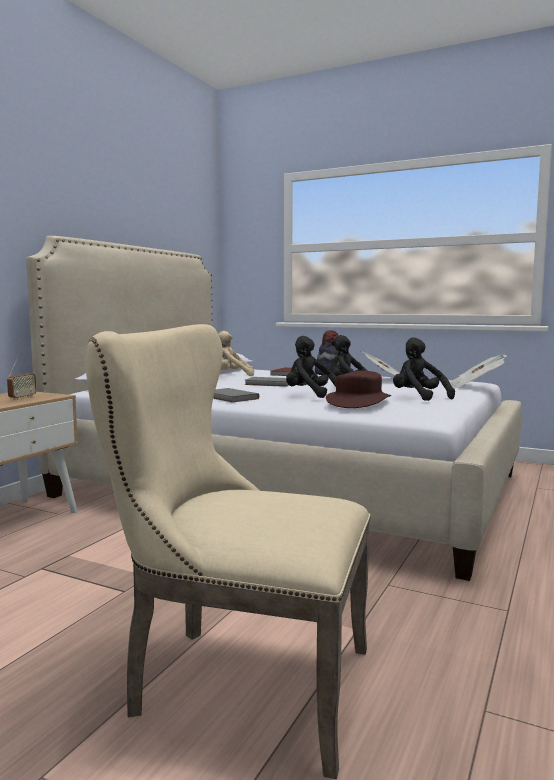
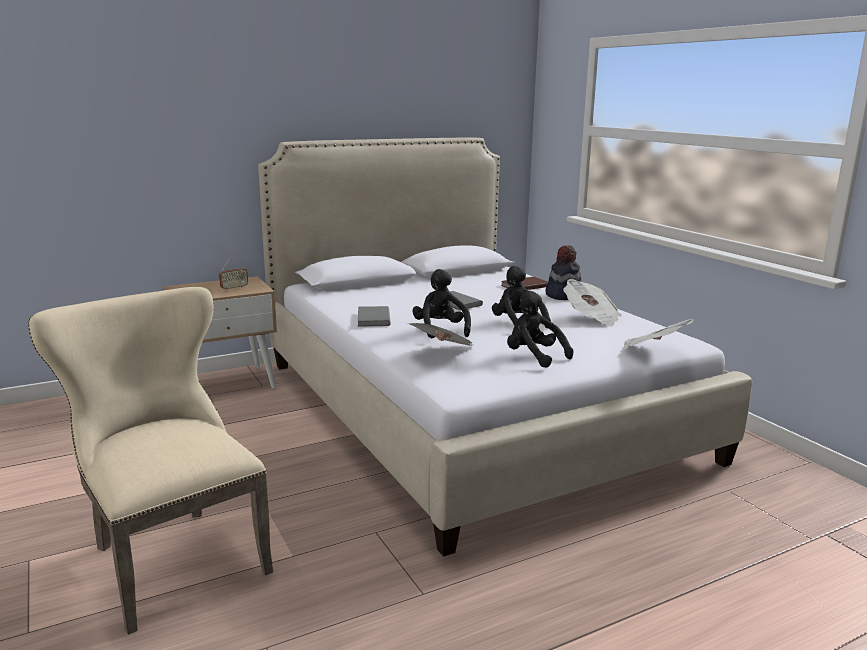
camera: 35 degrees right, 10 degrees up
beige plush toy [218,331,254,376] -> none
brown hat [326,371,391,408] -> newspaper [410,323,472,346]
black plush toy [393,337,455,401] -> black plush toy turned 45 degrees counterclockwise [507,290,574,368]

